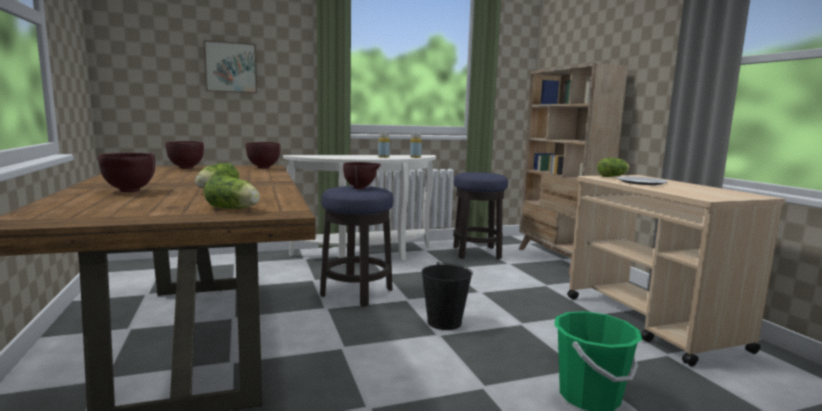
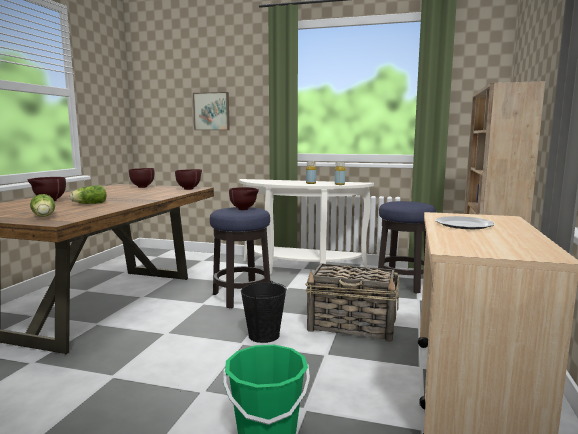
camera: 35 degrees right, 0 degrees up
lettuce [597,158,629,177] -> none
none -> basket [305,263,399,342]

